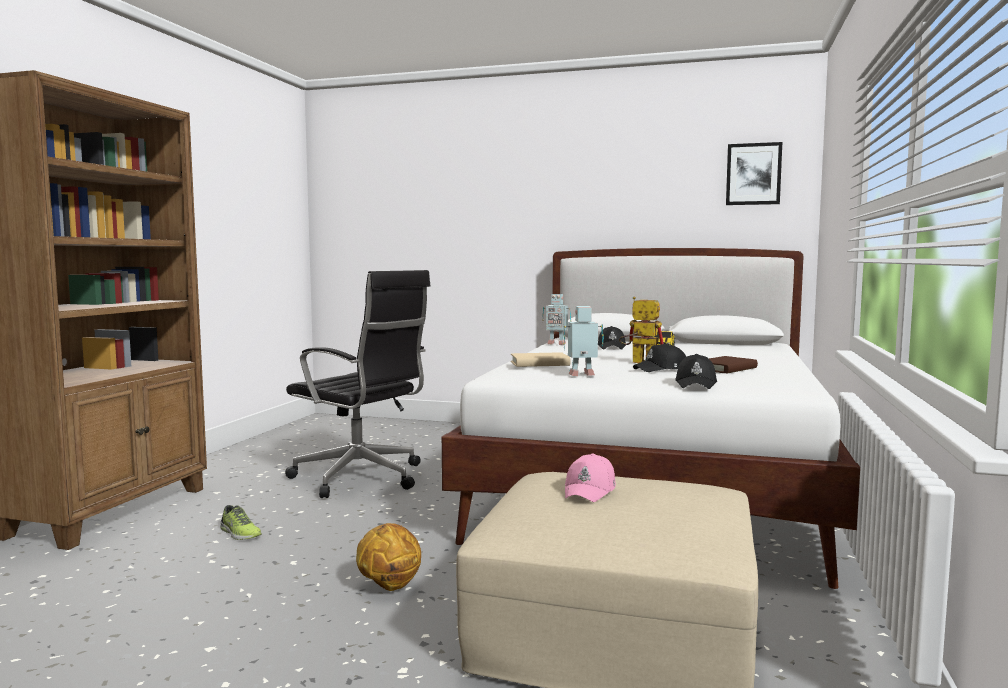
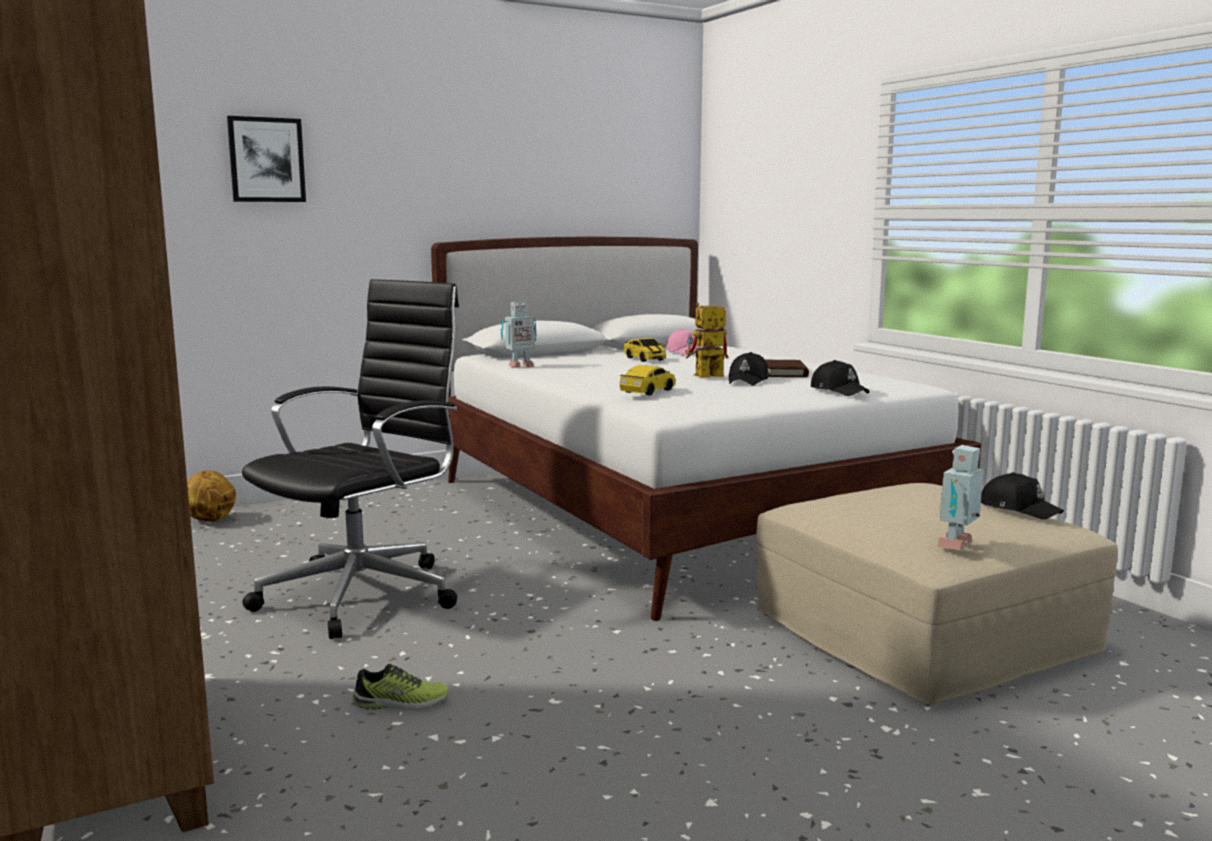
camera: 45 degrees left, 5 degrees up
black office chair [285,270,431,498] -> black office chair turned 45 degrees counterclockwise [242,279,459,639]
basketball [356,523,421,591] -> basketball moved to [187,470,236,521]
beige book [511,352,570,367] -> toy car [619,365,676,395]
toy robot [563,306,604,376] -> toy robot moved to [938,445,984,550]
pink cap [565,454,616,502] -> pink cap moved to [666,329,701,356]
black cap [598,326,626,350] -> black cap moved to [981,472,1064,519]
picture [726,142,782,205] -> picture moved to [227,116,306,202]

